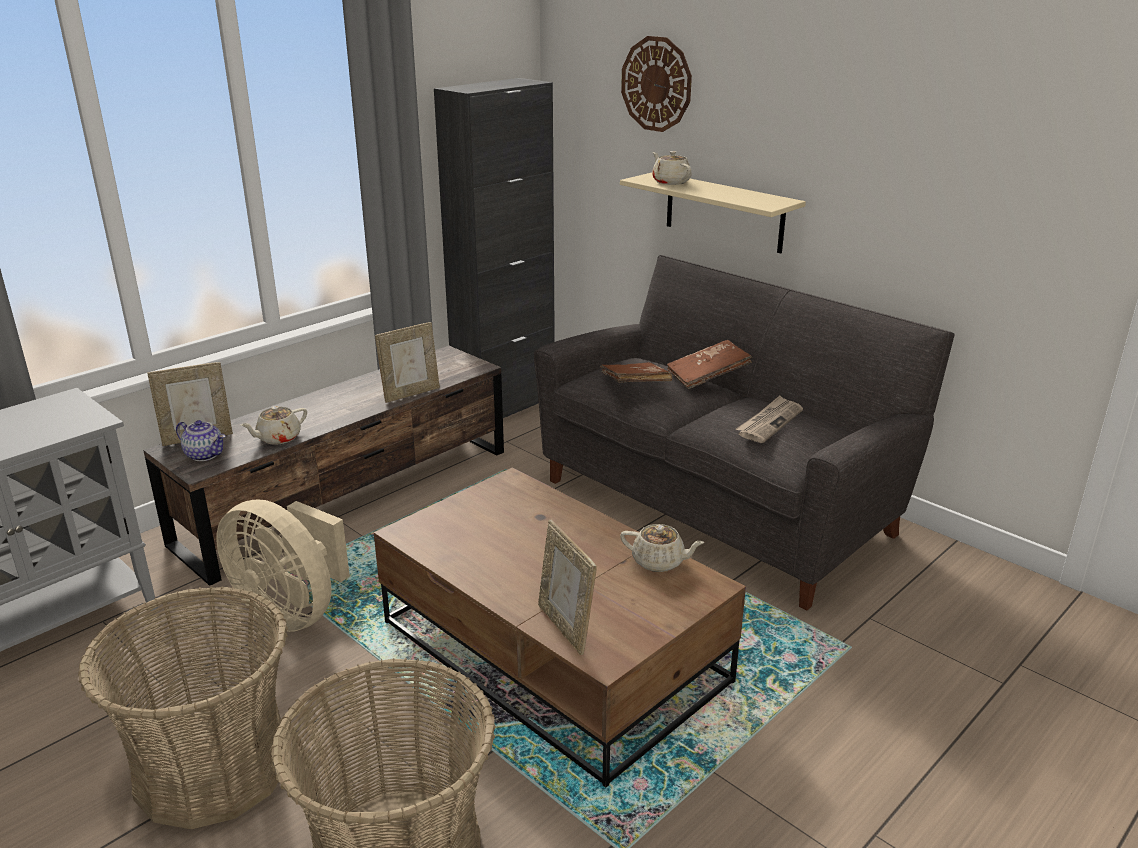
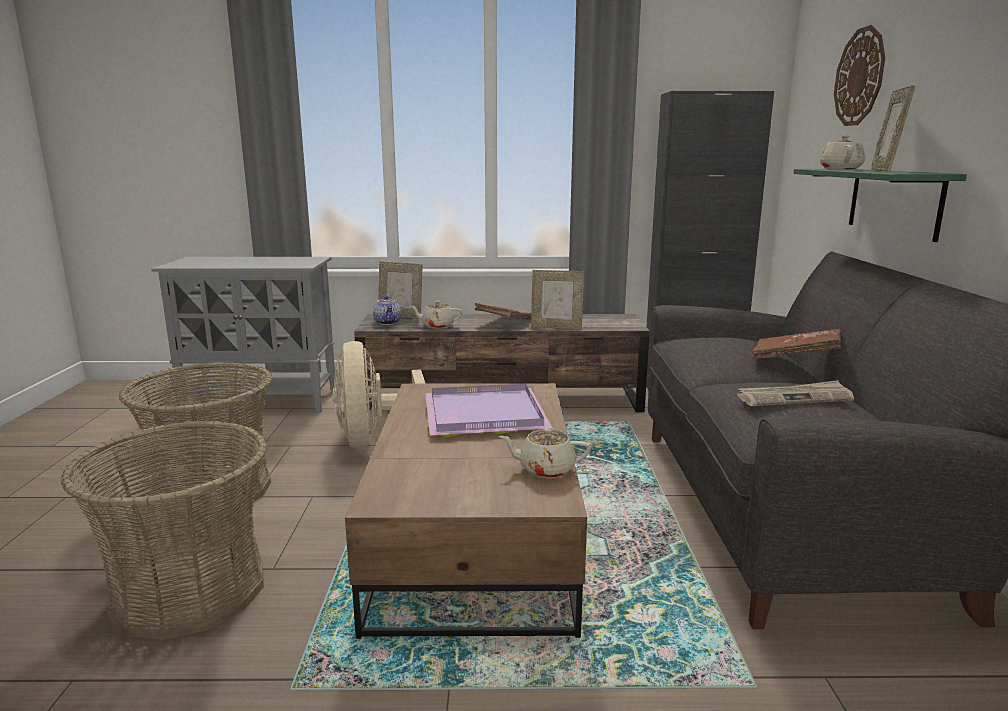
camera: 45 degrees right, 10 degrees down
picture frame [538,520,597,655] -> picture frame moved to [871,85,915,172]
brown book [600,362,672,383] -> brown book moved to [474,303,531,320]
beige shelf [620,173,806,253] -> green shelf [793,169,967,242]
beige teapot [620,524,705,572] -> beige teapot turned 120 degrees clockwise [499,427,591,478]
none -> purple tray [425,384,552,437]

